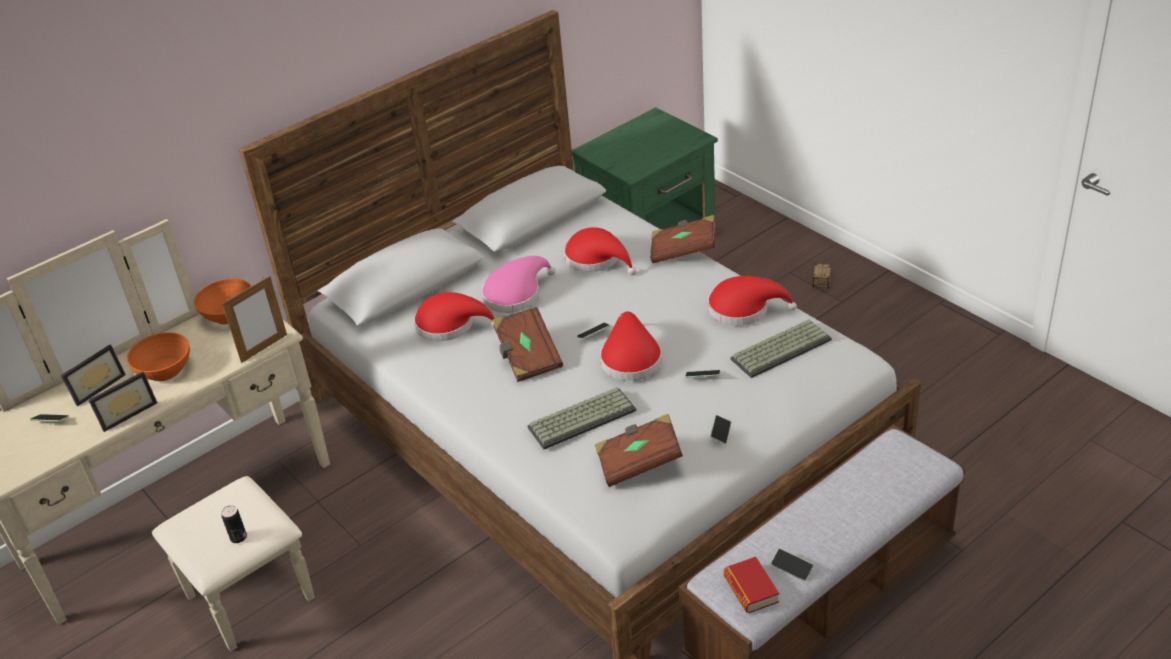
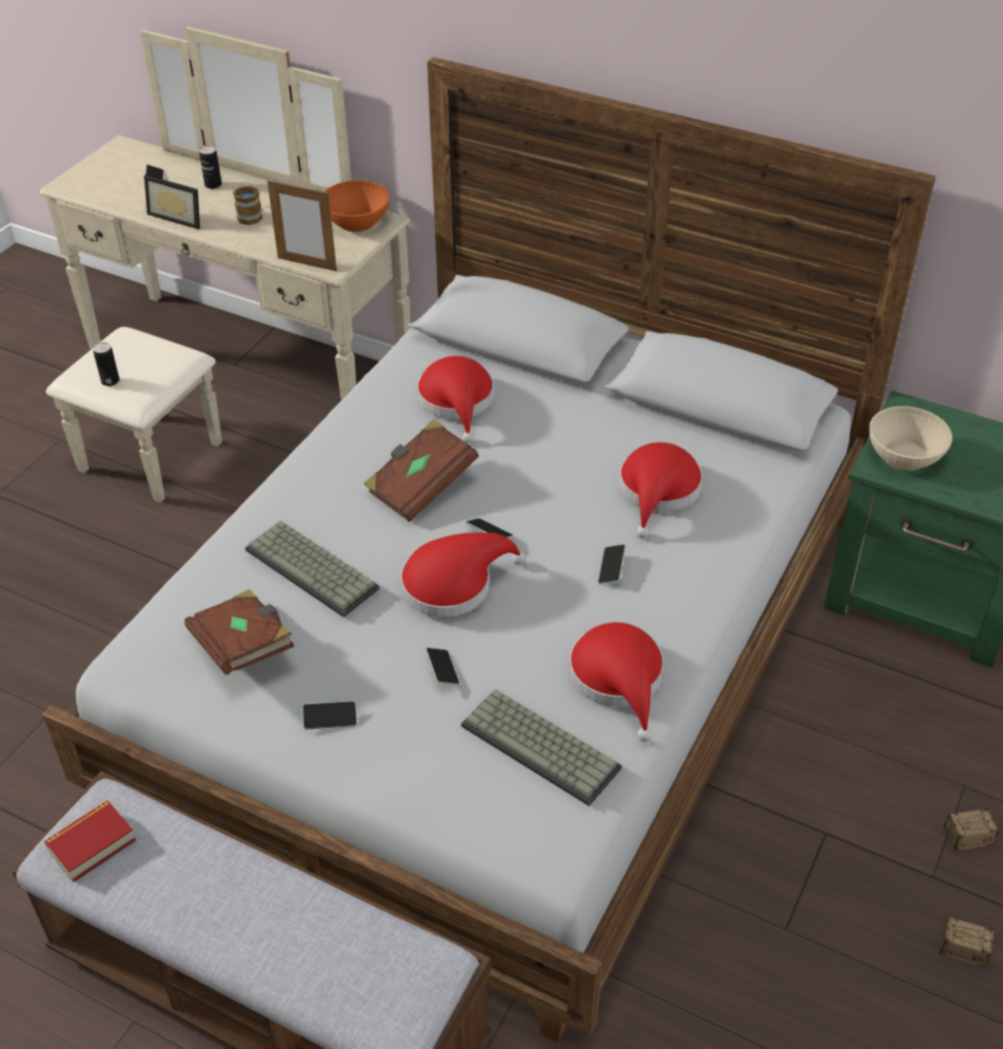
camera: 65 degrees right, 5 degrees up
picture frame [61,345,126,406] -> can [199,146,222,189]
orange bowl [127,332,190,381] -> mug [233,183,263,225]
pink hat [482,256,555,313] -> none
brown book [650,215,717,263] -> none
phone [771,548,814,581] -> phone moved to [598,544,626,584]
none -> beige bowl [869,406,952,471]
none -> storage box [891,891,995,967]

